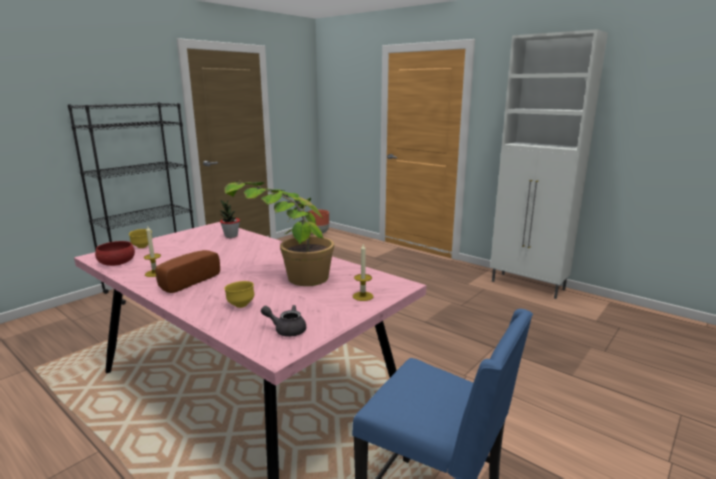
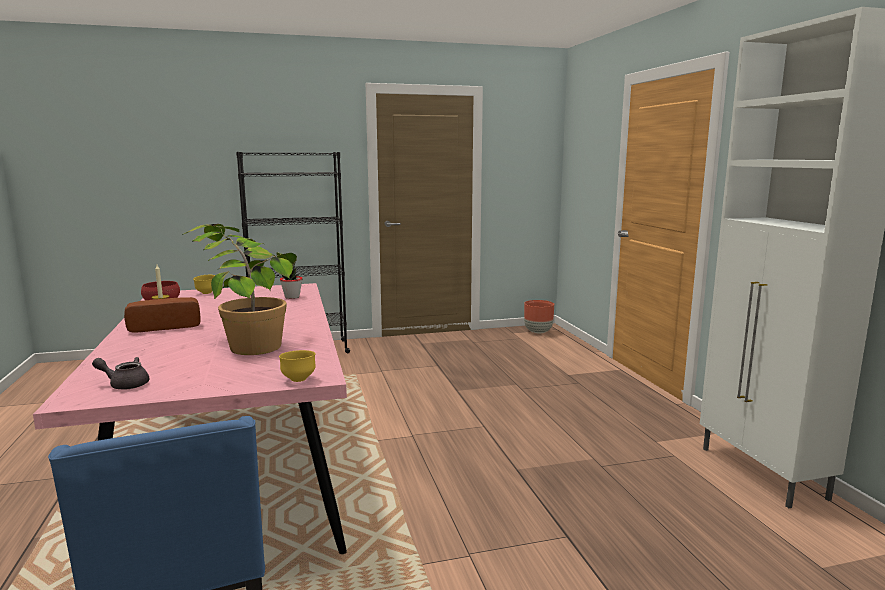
camera: 35 degrees right, 5 degrees down
yellow bowl [224,281,254,308] -> yellow bowl moved to [279,350,316,382]
grey teapot [261,305,306,337] -> grey teapot turned 45 degrees counterclockwise [92,357,149,389]
candle [353,244,373,301] -> none

